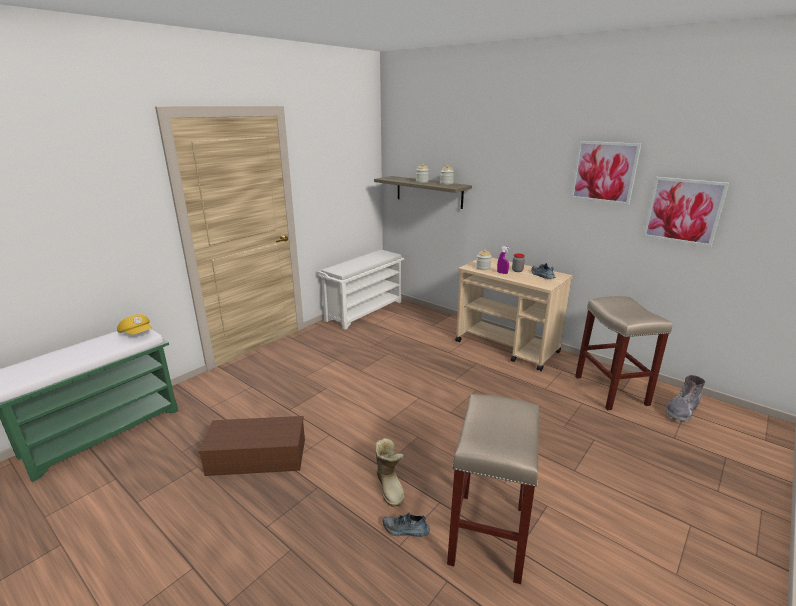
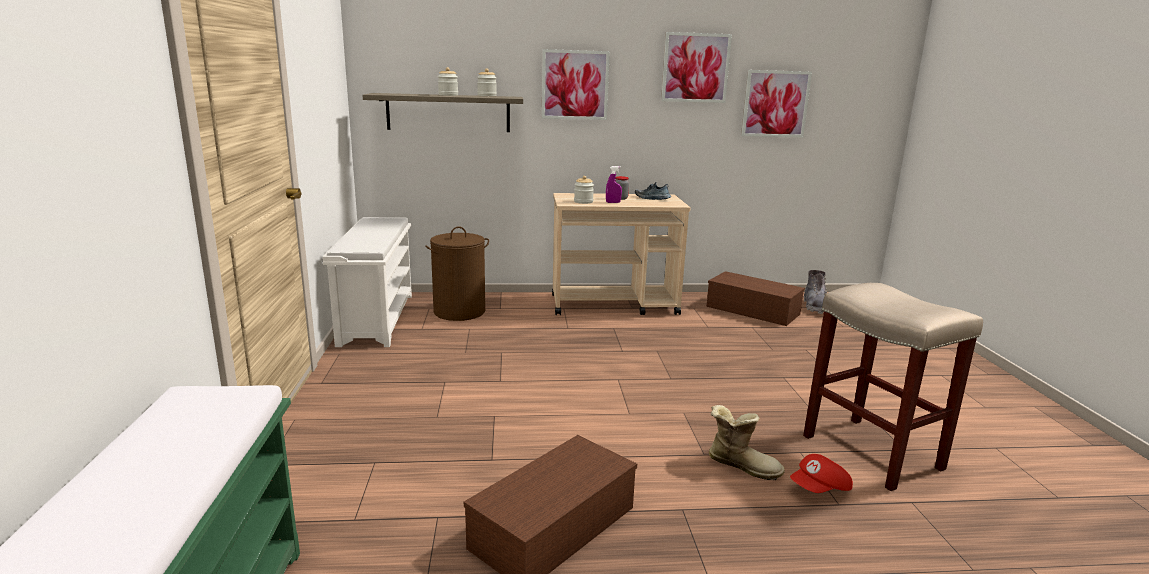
camera: 45 degrees left, 5 degrees down
yellow cap [117,314,152,335] -> none
shoe [383,512,430,537] -> red cap [790,454,853,493]
beige stool [575,296,672,410] -> brown storage box [706,271,805,326]
none -> brown laundry basket [425,226,489,321]
none -> picture [542,49,610,120]

